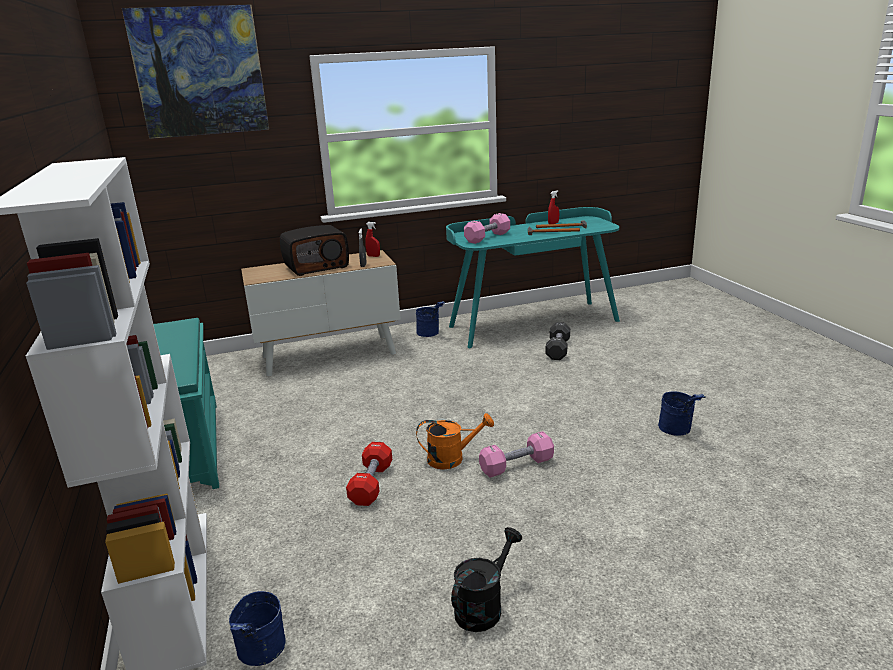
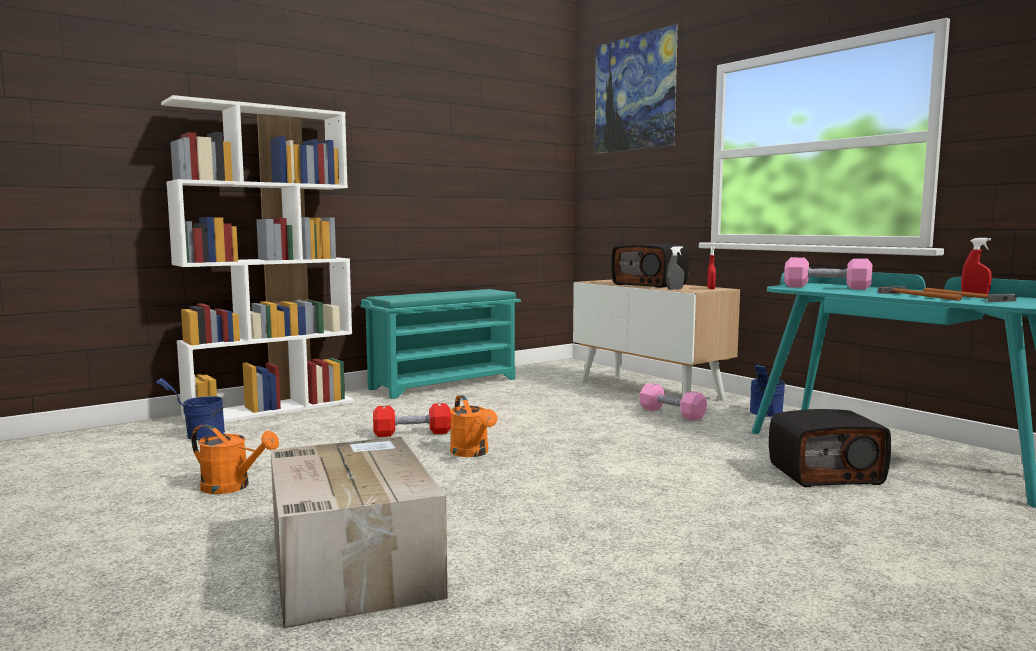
camera: 70 degrees right, 15 degrees down
black watering can [451,527,522,632] -> orange watering can [191,424,279,494]
pink dumbbell [479,431,554,478] -> pink dumbbell moved to [639,383,707,421]
black dumbbell [545,322,570,360] -> radio [769,409,891,487]
blue bucket [658,391,706,436] -> none
none -> cardboard box [271,437,447,628]

